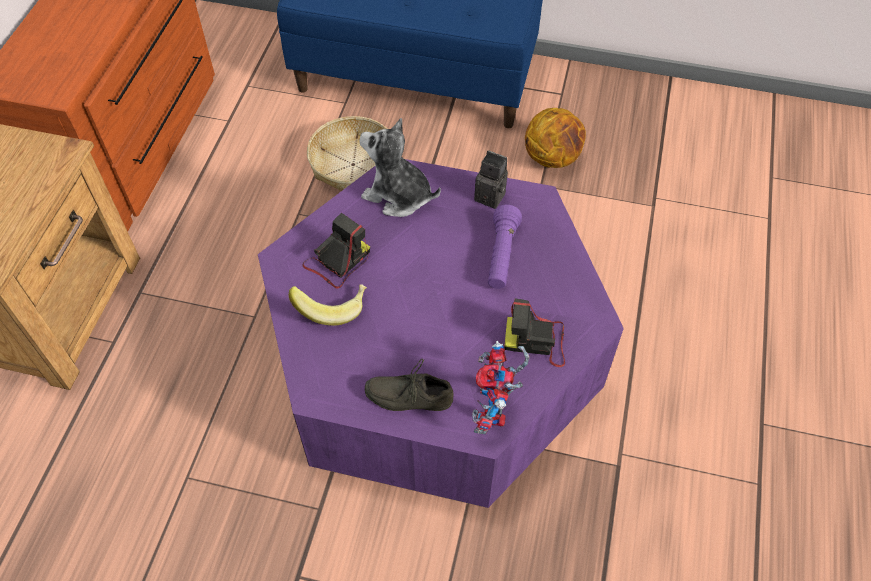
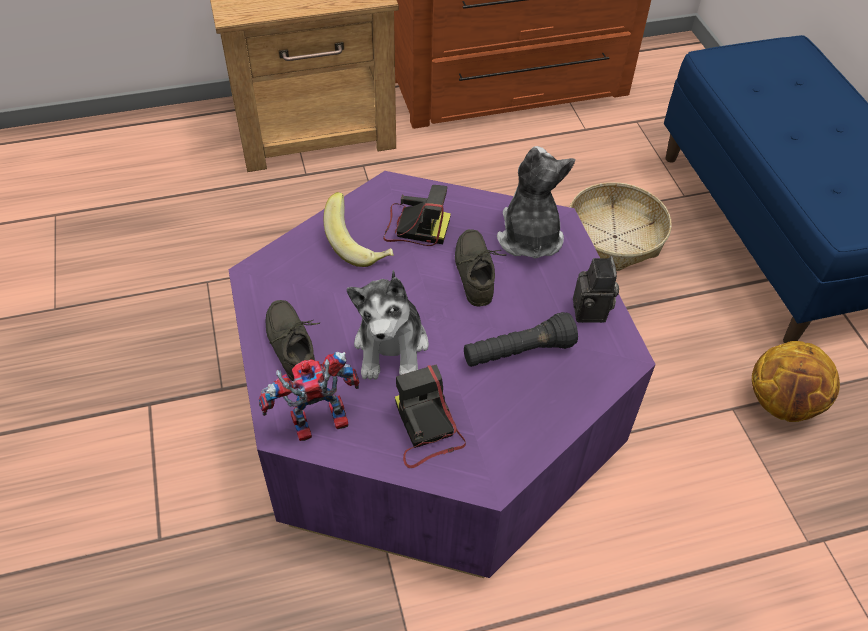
camera: 60 degrees right, 5 degrees down
purple flashlight [488,205,522,289] -> black flashlight [464,312,578,367]
none -> plush toy [347,270,429,380]
none -> grey shoe [455,229,506,307]

